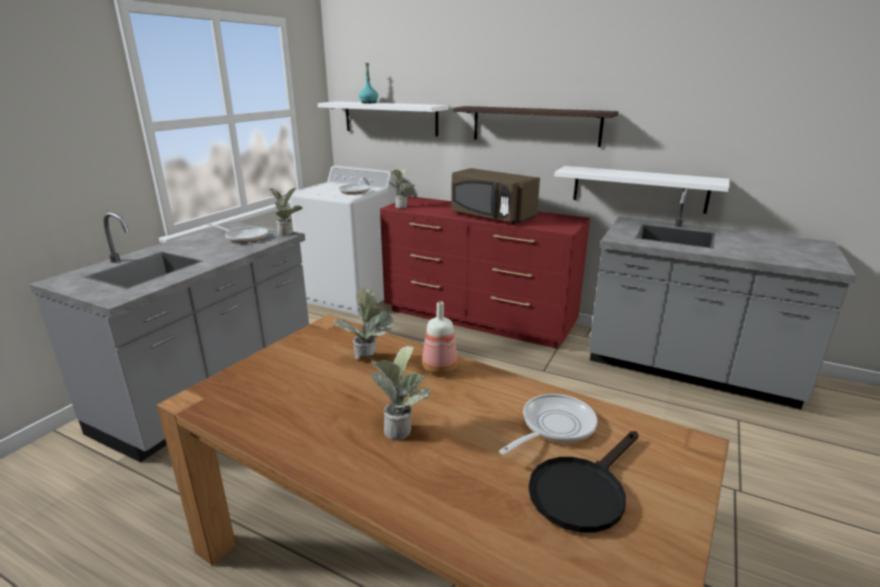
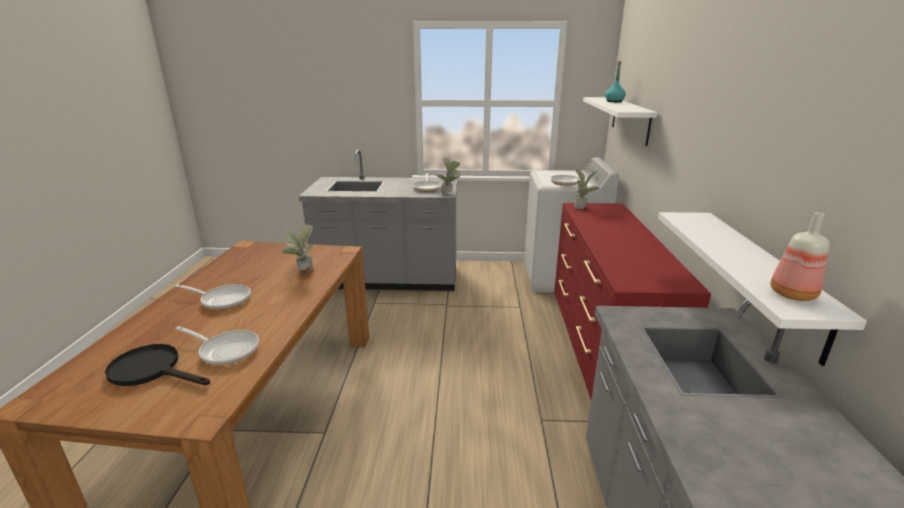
camera: 65 degrees right, 0 degrees up
potted plant [370,346,430,440] -> frying pan [175,284,251,310]
bottle [422,301,458,374] -> bottle moved to [770,212,830,301]
brown microwave [451,168,540,224] -> none
shelf [453,106,619,147] -> none

